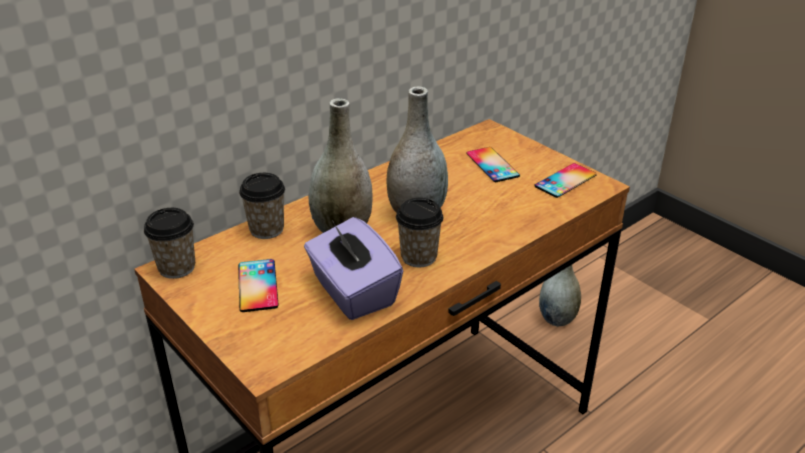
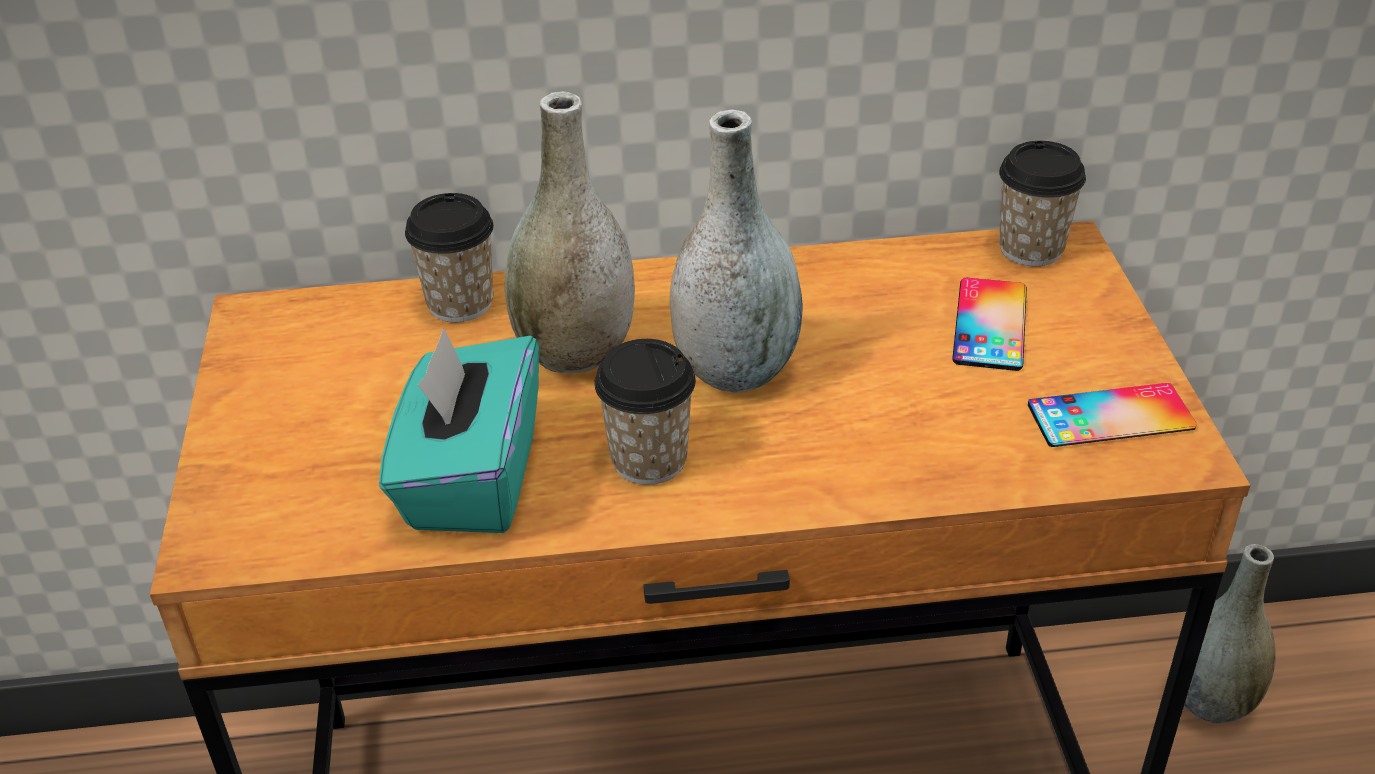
camera: 35 degrees right, 5 degrees up
cup [144,208,195,279] -> cup moved to [999,141,1086,266]
phone [238,259,278,312] -> none
purple tissue box [304,217,403,320] -> turquoise tissue box [379,327,539,533]

